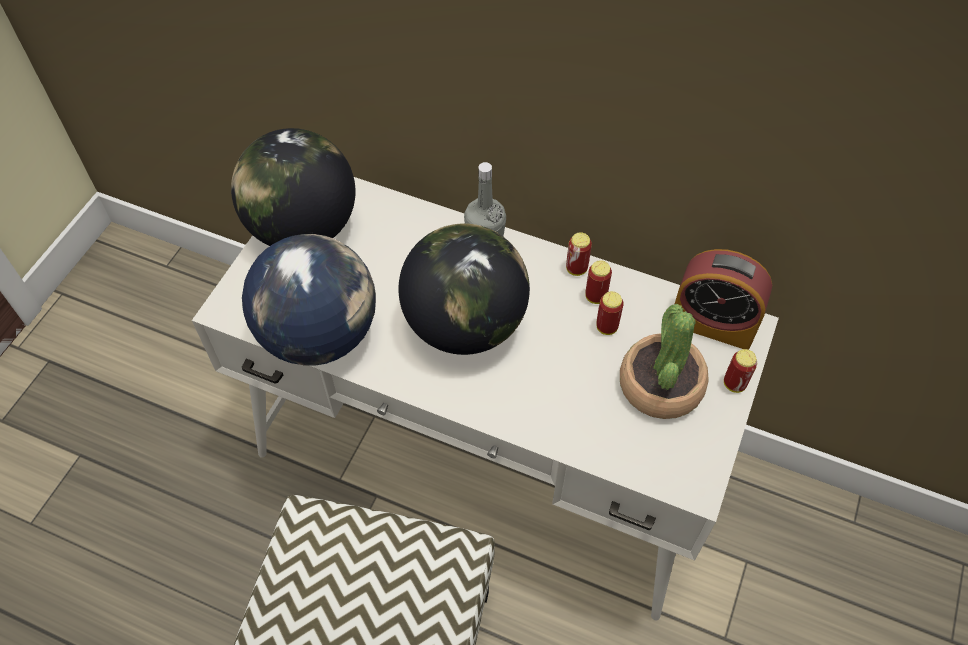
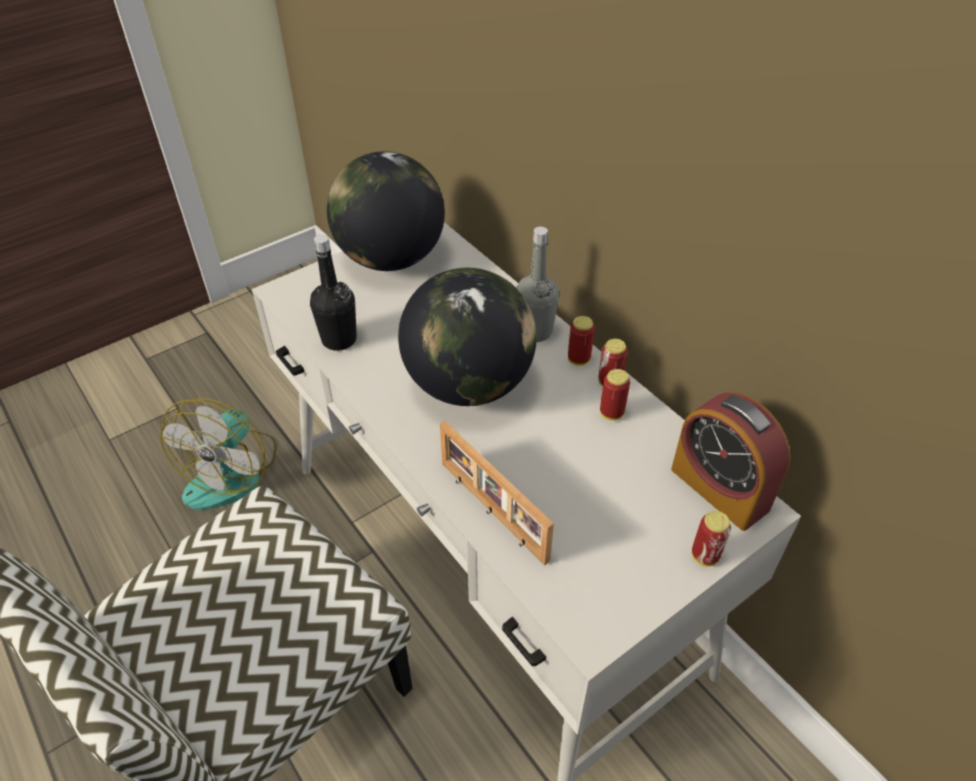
camera: 30 degrees right, 10 degrees down
globe [242,234,376,365] -> black bottle [310,234,357,351]
can [596,291,624,335] -> can moved to [568,316,595,366]
potted plant [620,304,709,419] -> none
none -> fan [160,398,276,510]
none -> picture frame [440,421,554,565]

